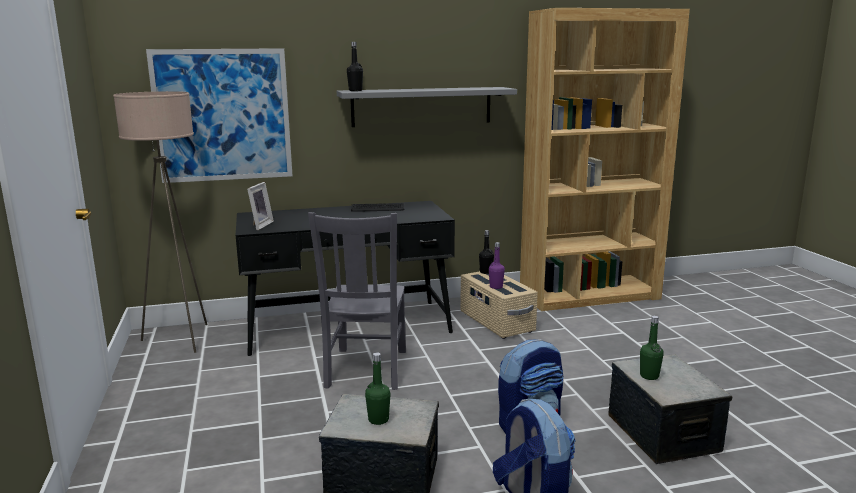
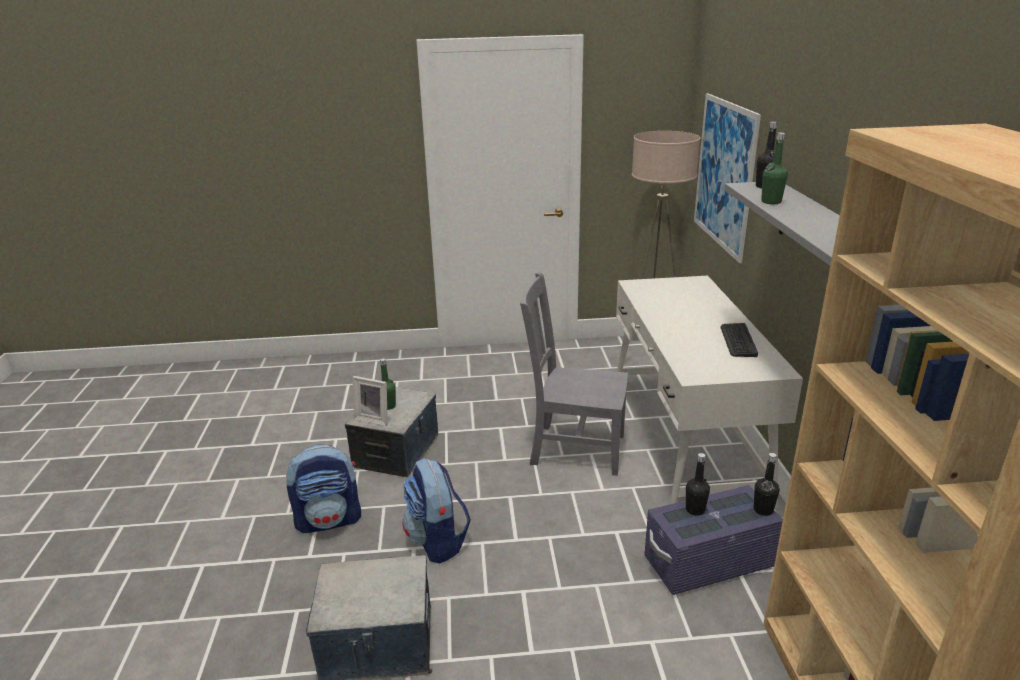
camera: 100 degrees right, 10 degrees up
black desk [236,201,455,356] -> white desk [616,276,803,508]
picture frame [247,182,274,230] -> picture frame moved to [353,376,388,426]
beige storage box [460,271,538,339] -> purple storage box [644,485,783,595]
purple bottle [489,242,505,289] -> black bottle [686,453,710,516]
green bottle [640,316,664,380] -> green bottle moved to [761,132,788,204]

